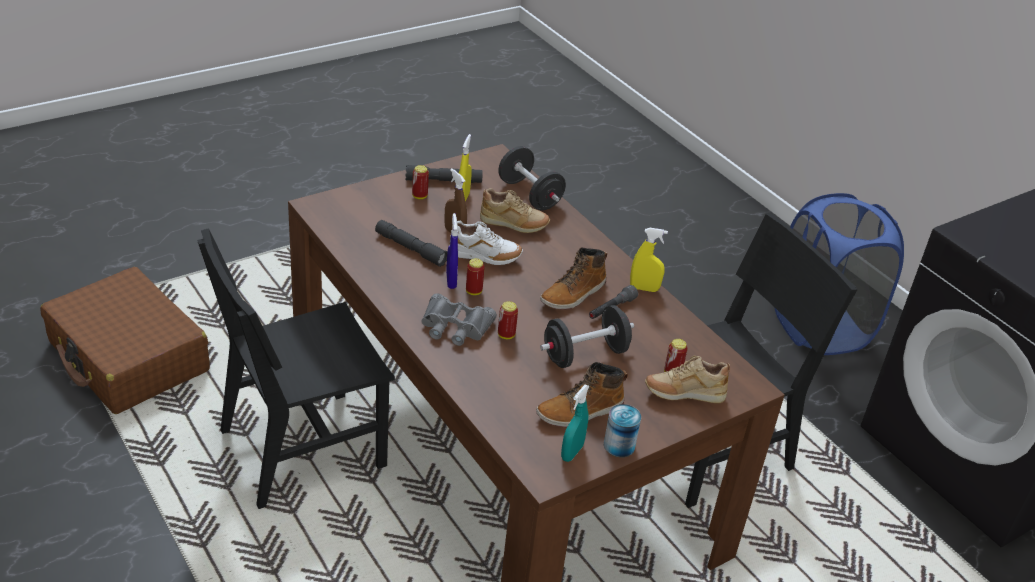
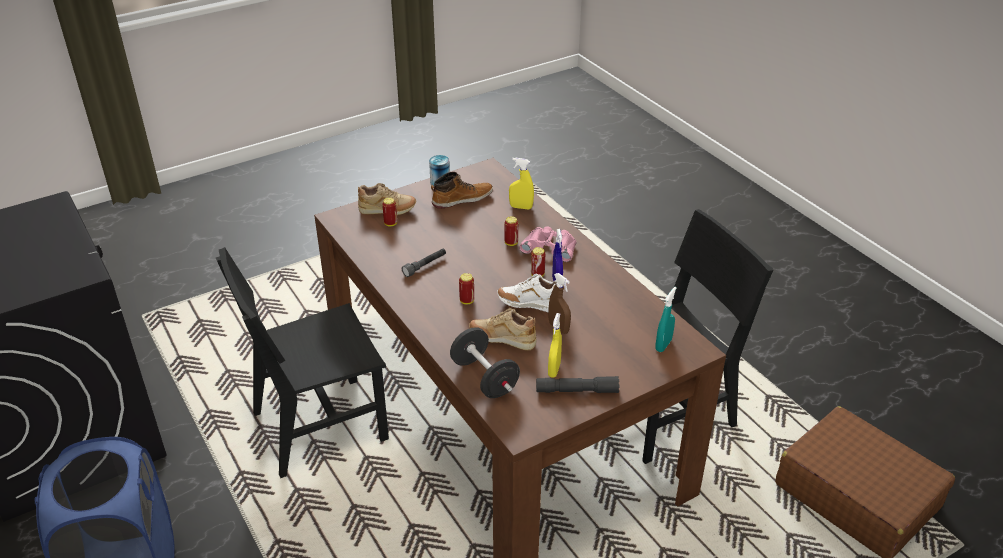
camera: 175 degrees left, 0 degrees up
grey flashlight [375,220,447,267] -> none
can [412,165,429,199] -> can moved to [459,273,474,305]
grey binoculars [422,293,497,346] -> pink binoculars [519,226,577,262]
boot [540,248,607,310] -> none
black dumbbell [540,305,634,368] -> none
turquoise spray bottle [561,384,590,462] -> turquoise spray bottle moved to [655,287,677,352]
yellow spray bottle [630,228,668,292] -> yellow spray bottle moved to [509,158,534,210]

